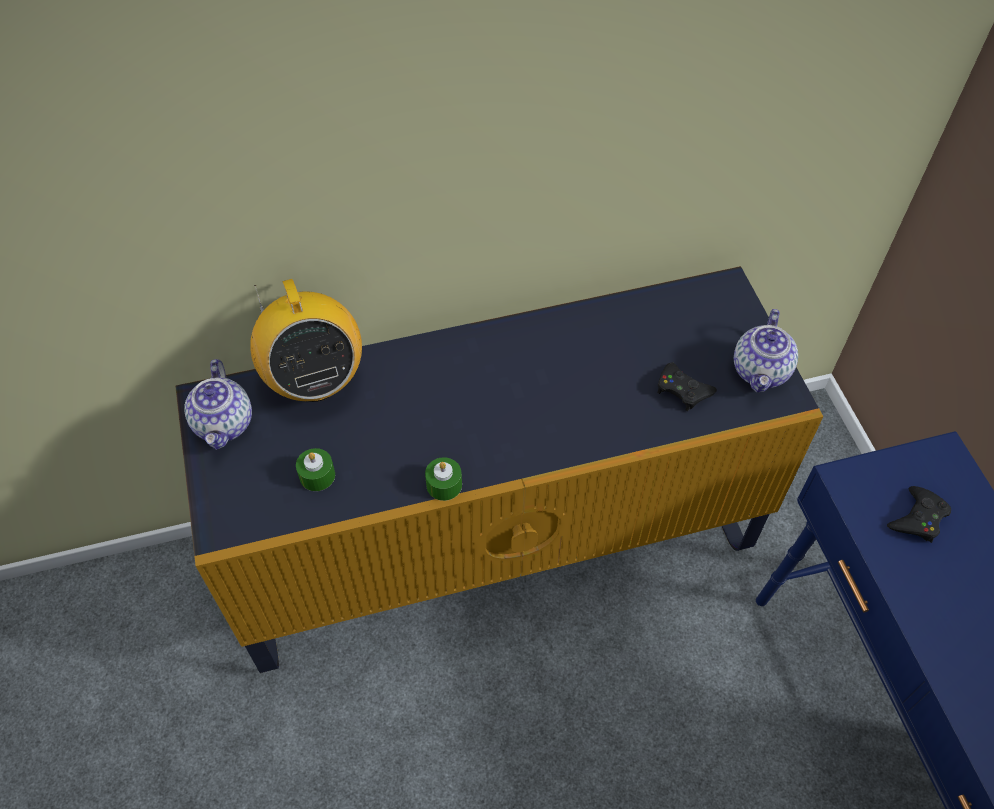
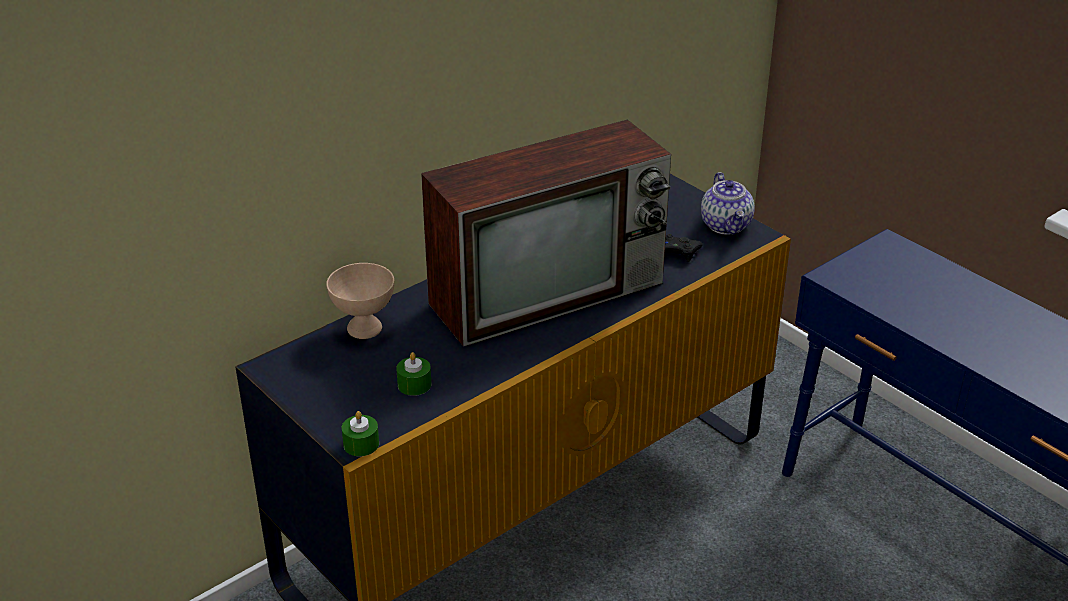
camera: 25 degrees left, 20 degrees down
teapot [184,359,252,450] -> none
radio [250,279,362,402] -> beige bowl [326,263,395,339]
green candle [425,457,462,501] -> green candle moved to [342,411,379,456]
black game controller [887,486,951,543] -> none
none -> television [421,119,671,347]

